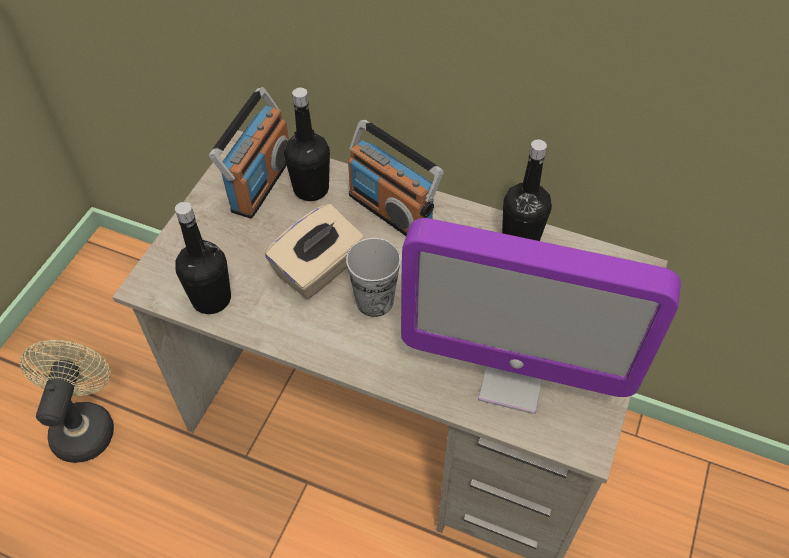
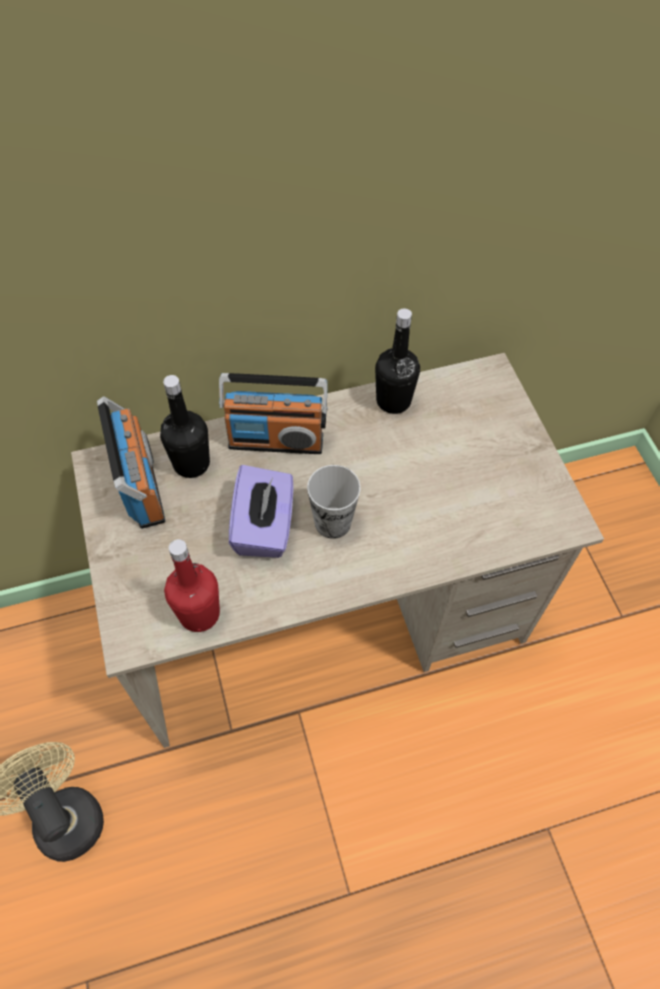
camera: 40 degrees left, 5 degrees up
black bottle [175,202,231,314] -> red bottle [164,539,220,632]
beige tissue box [265,203,365,299] -> purple tissue box [229,465,293,558]
monitor [401,218,681,414] -> none

